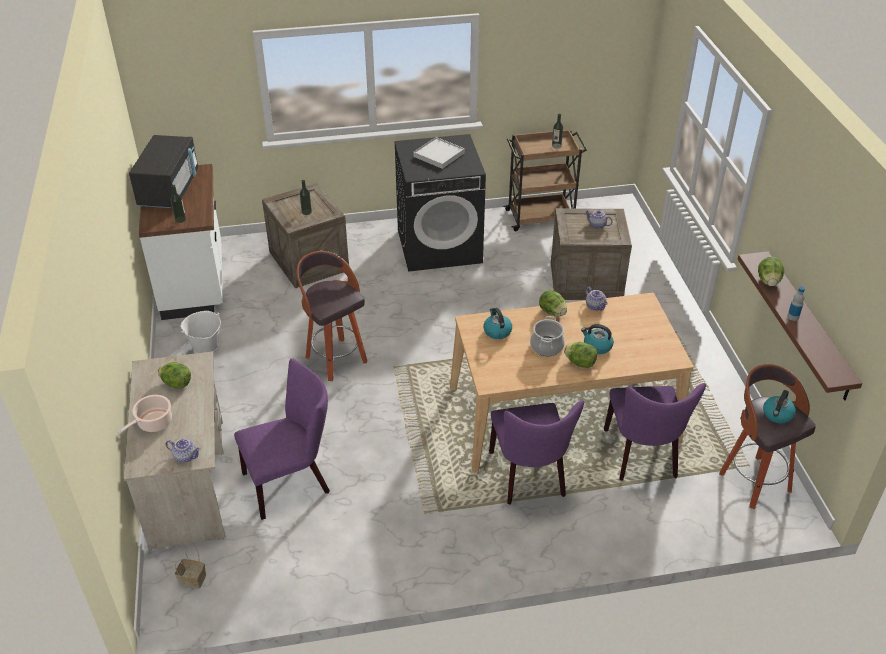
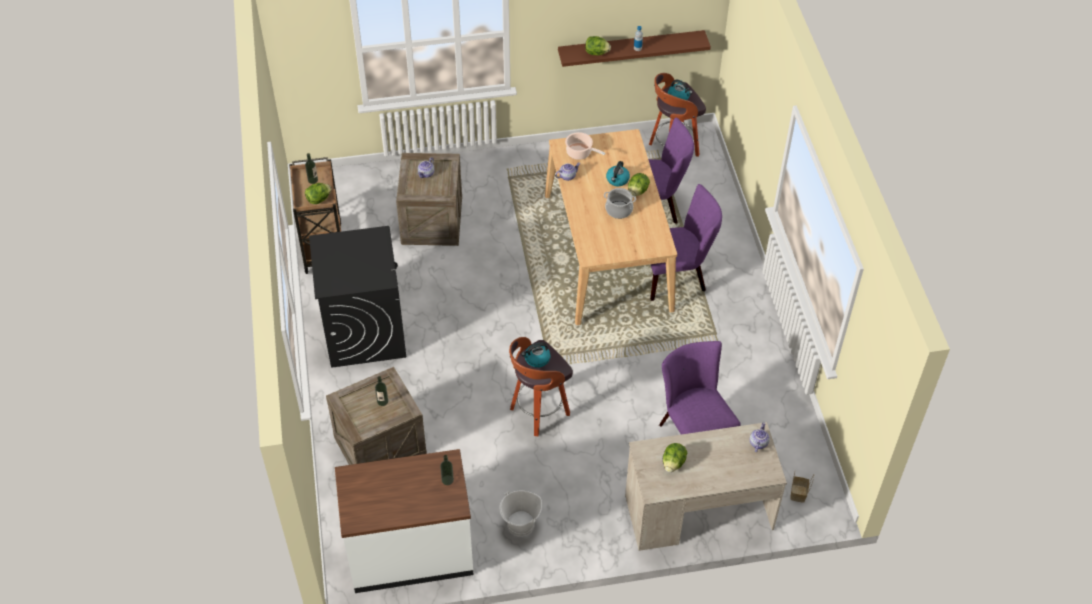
camera: 90 degrees left, 10 degrees up
cooking pot [118,395,172,434] -> cooking pot moved to [565,132,606,160]
black microwave [129,135,198,208] -> none
white tray [413,137,465,169] -> none
kettle [483,308,512,339] -> kettle moved to [521,343,551,368]
lettuce [539,290,567,316] -> lettuce moved to [305,183,331,204]

